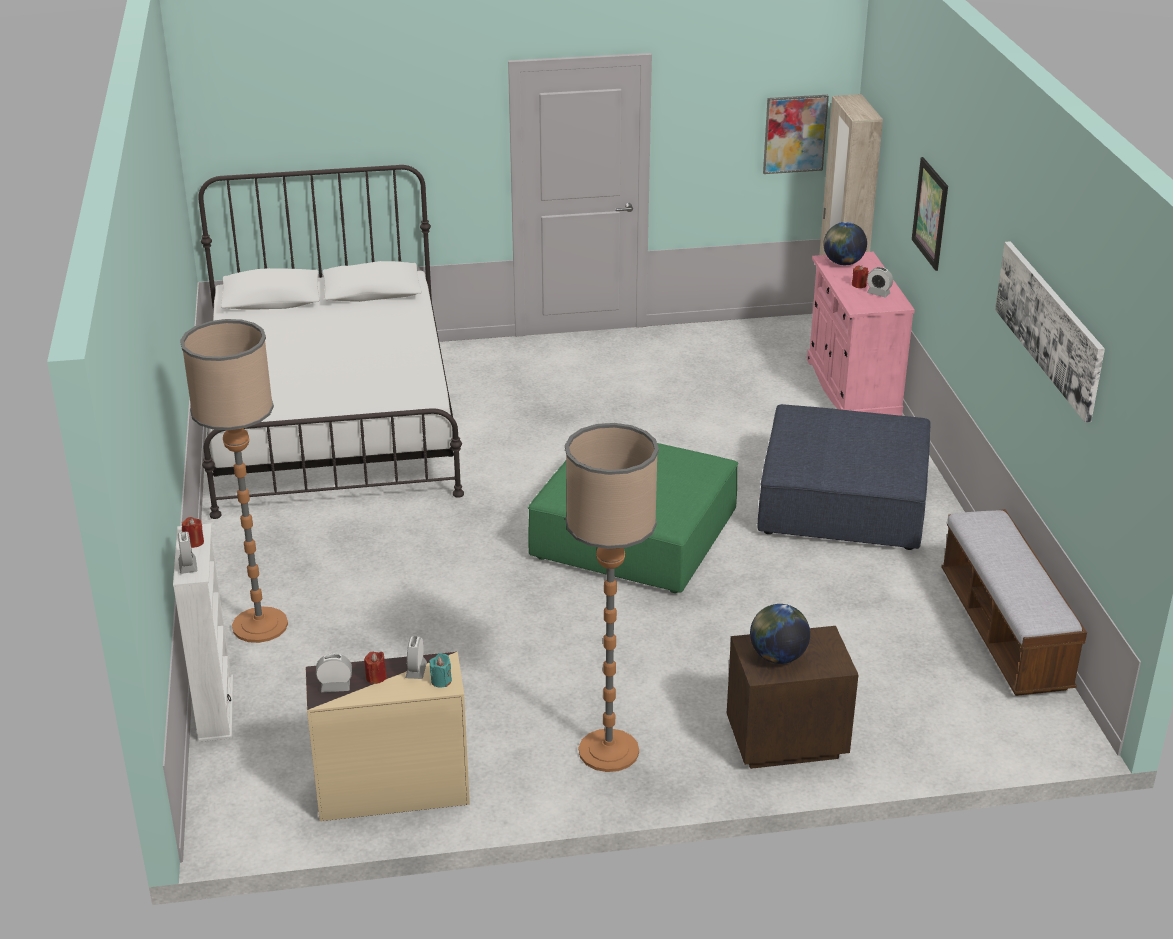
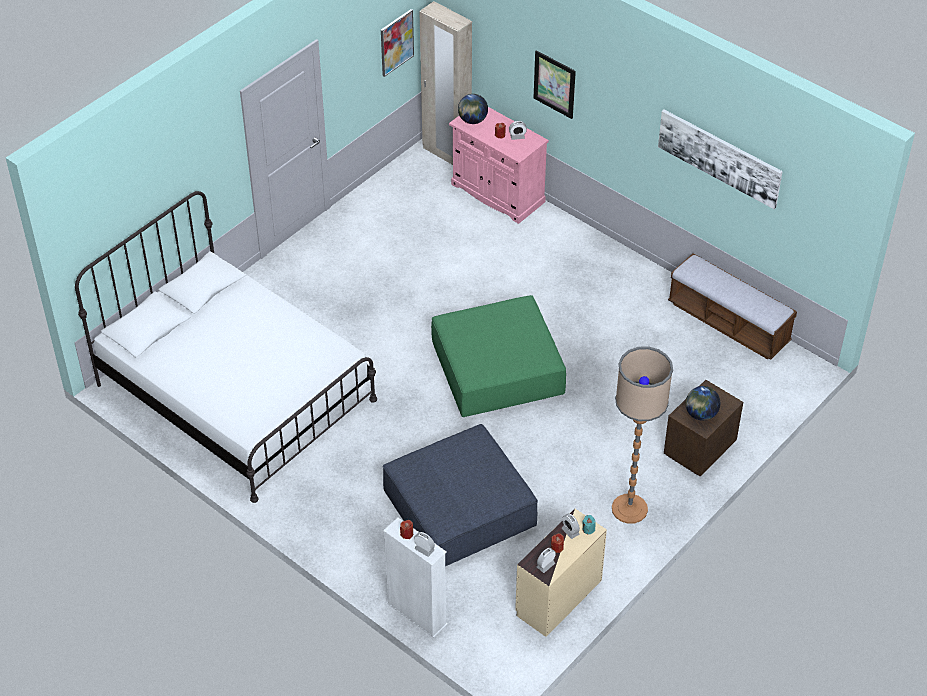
camera: 40 degrees left, 15 degrees up
floor lamp [180,319,288,643] -> none
blue ottoman [758,404,930,550] -> blue ottoman moved to [383,424,538,566]

